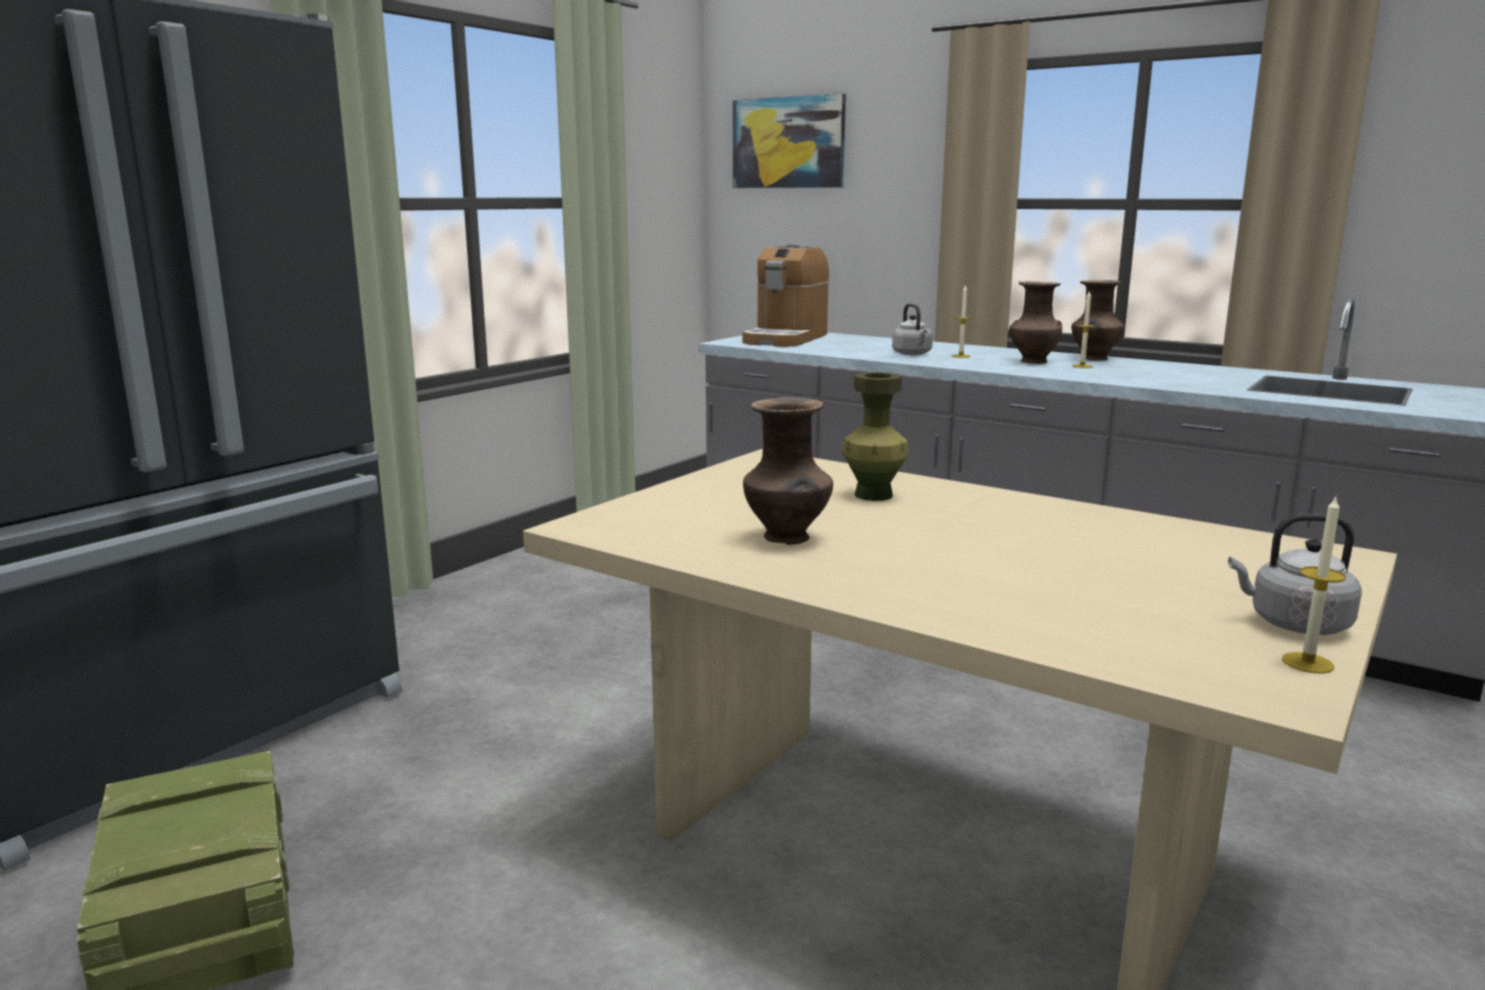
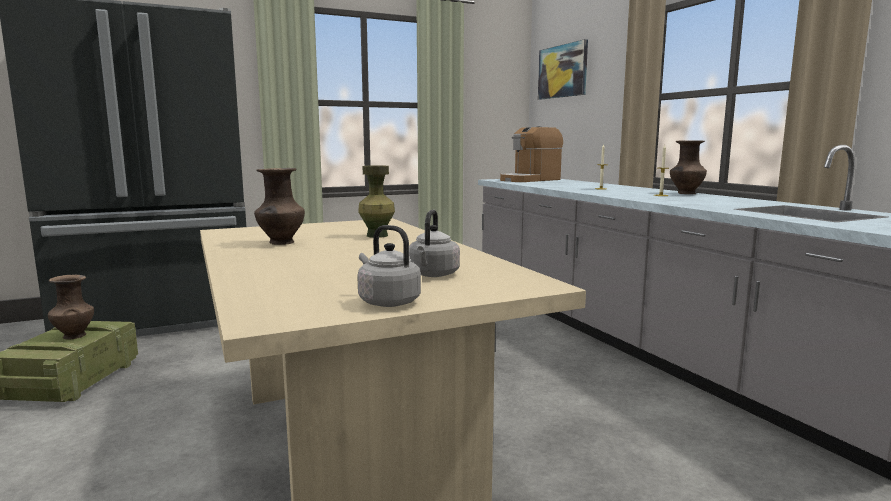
camera: 30 degrees right, 5 degrees down
grey kettle [892,303,933,355] -> grey kettle moved to [409,210,460,277]
brown vase [1009,281,1062,364] -> brown vase moved to [48,274,94,340]
candle [1282,496,1346,674] -> none

